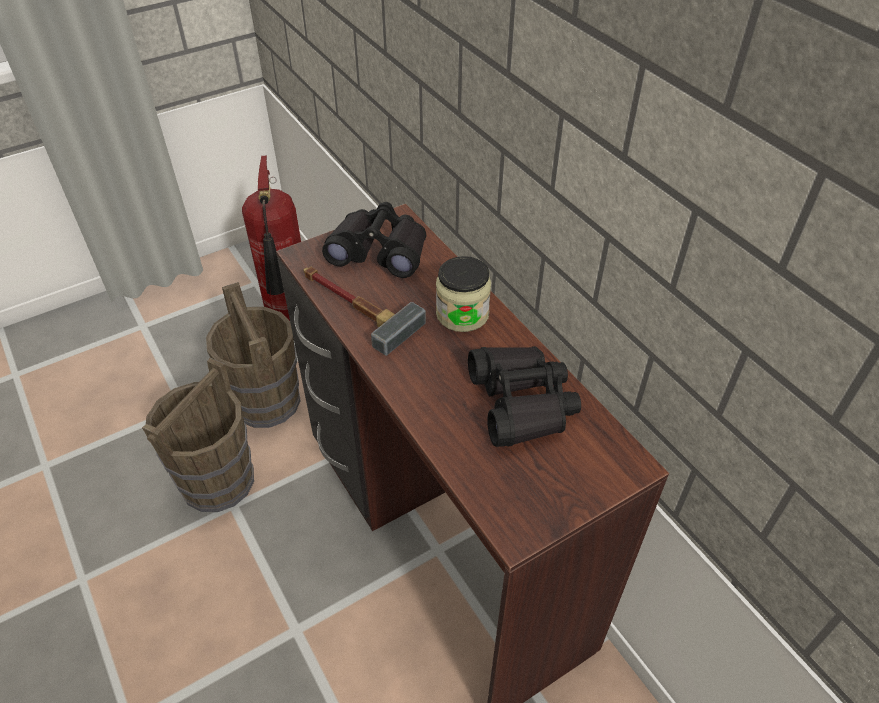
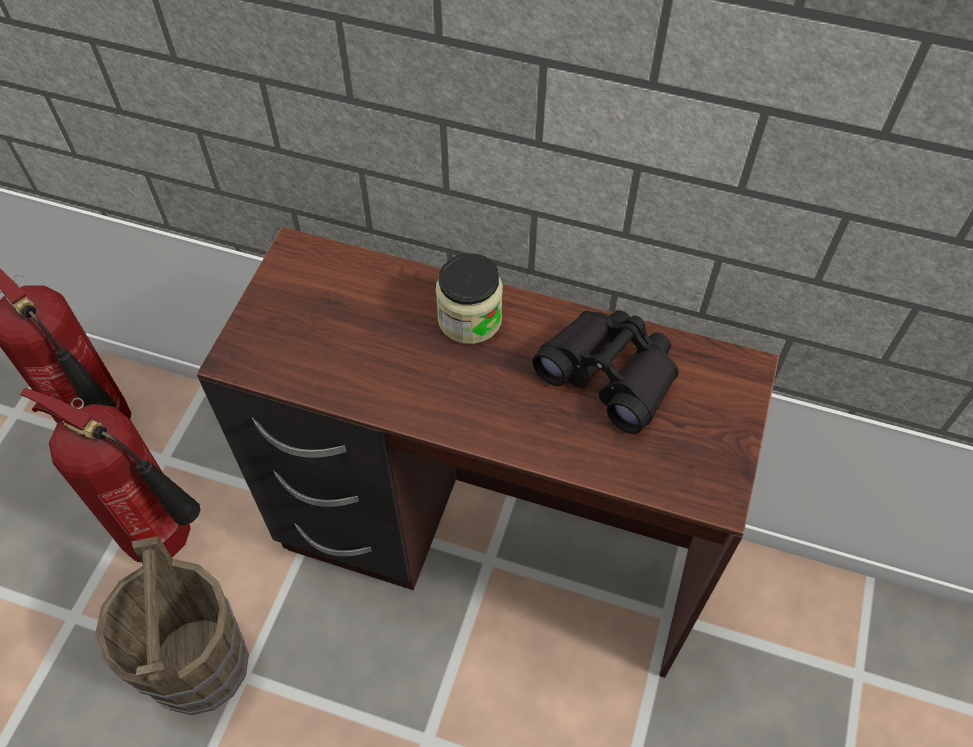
camera: 40 degrees left, 10 degrees up
brown bucket [206,282,300,428] -> fire extinguisher [20,388,201,563]
hammer [303,267,426,356] -> none
black binoculars [322,202,426,278] -> none

